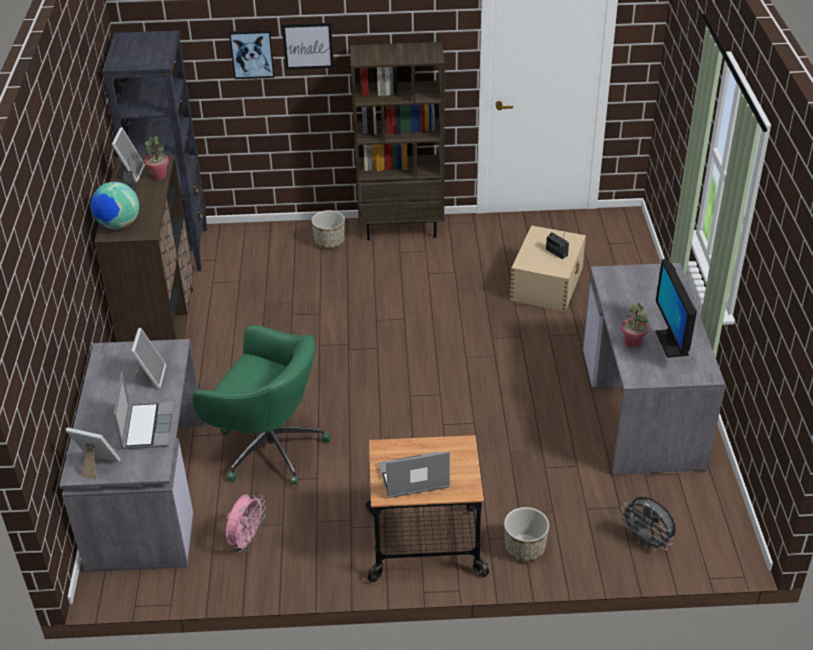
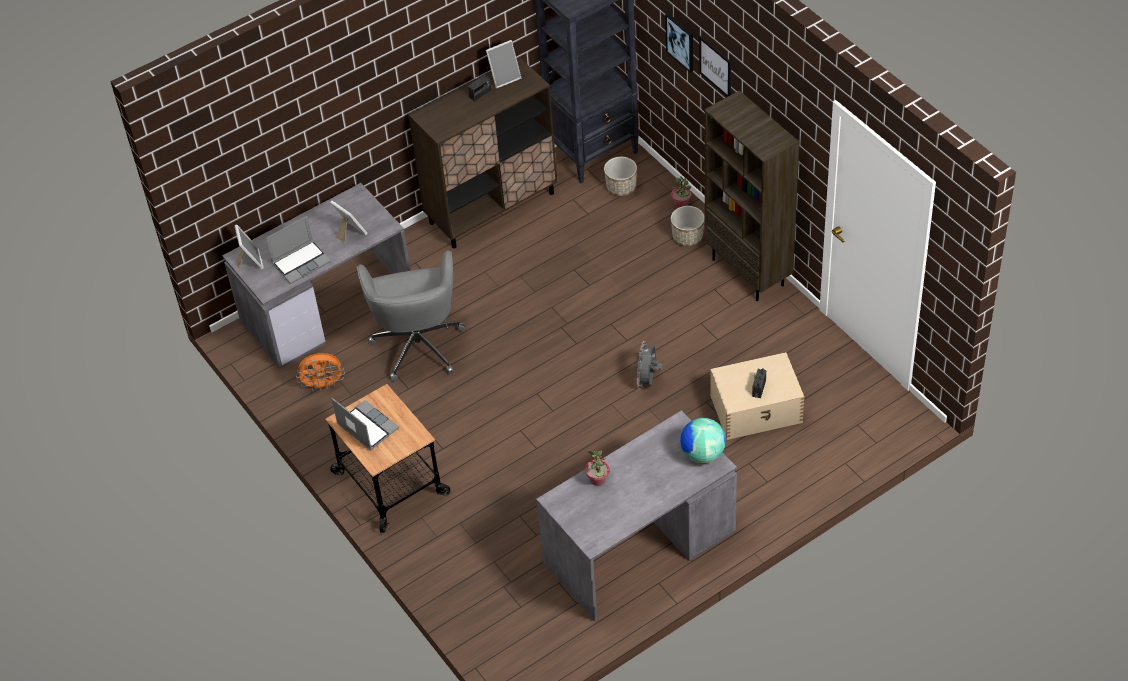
camera: 60 degrees right, 10 degrees up
globe [91,182,139,229] -> globe moved to [680,418,726,463]
picture frame [131,328,166,389] -> picture frame turned 105 degrees counterclockwise [330,201,367,243]
potted plant [145,136,169,180] -> potted plant moved to [671,176,691,208]
green office chair [192,325,331,485] -> grey office chair [357,251,465,381]
pink fan [226,495,266,552] -> orange fan [296,353,345,391]
planter [504,507,549,561] -> planter moved to [604,157,637,196]
grey fan [620,496,676,551] -> grey fan moved to [637,341,662,389]
monitor [656,259,697,358] -> none

